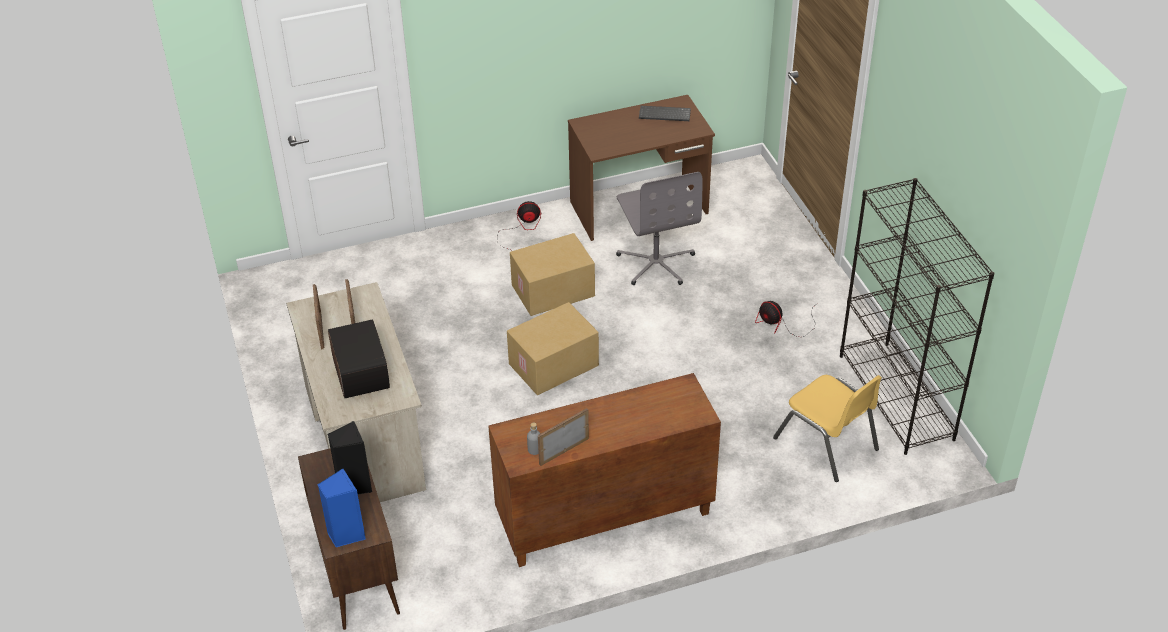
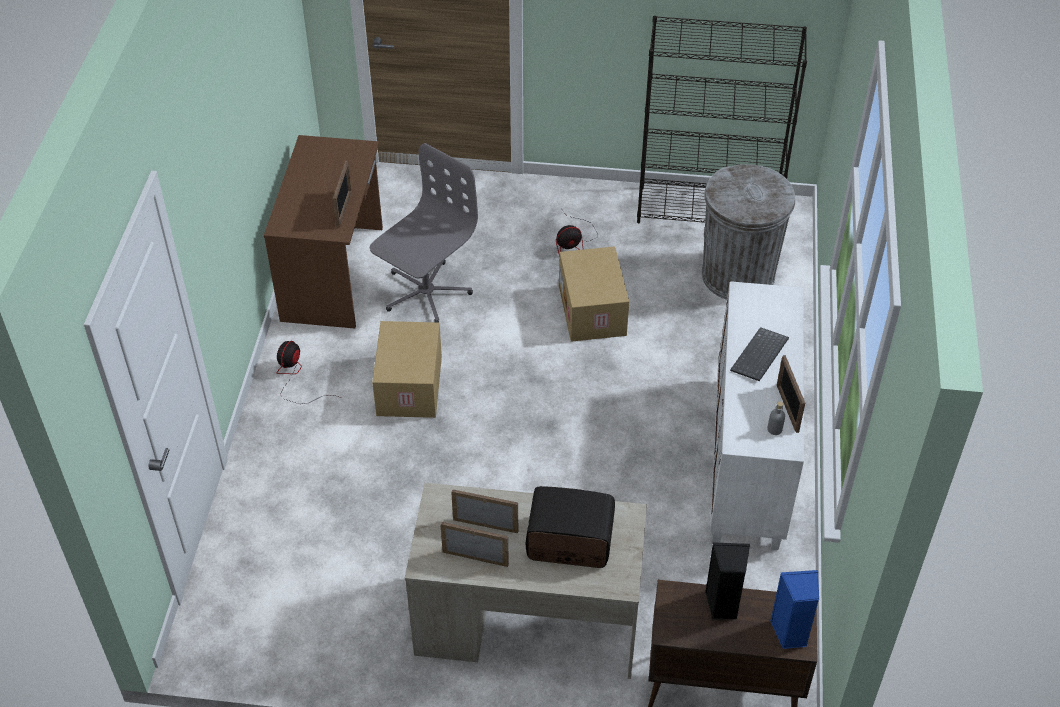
camera: 65 degrees left, 5 degrees up
brown cabinet [488,373,721,567] -> white cabinet [710,281,804,550]
cardboard box [507,302,599,395] -> cardboard box moved to [559,246,629,342]
grey office chair [616,172,703,285] -> grey office chair turned 60 degrees counterclockwise [370,143,478,322]
keyboard [639,106,691,121] -> keyboard moved to [730,327,789,381]
yellow chair [773,375,882,482] -> grey trash can [702,164,795,300]
none -> picture frame [333,161,352,228]

